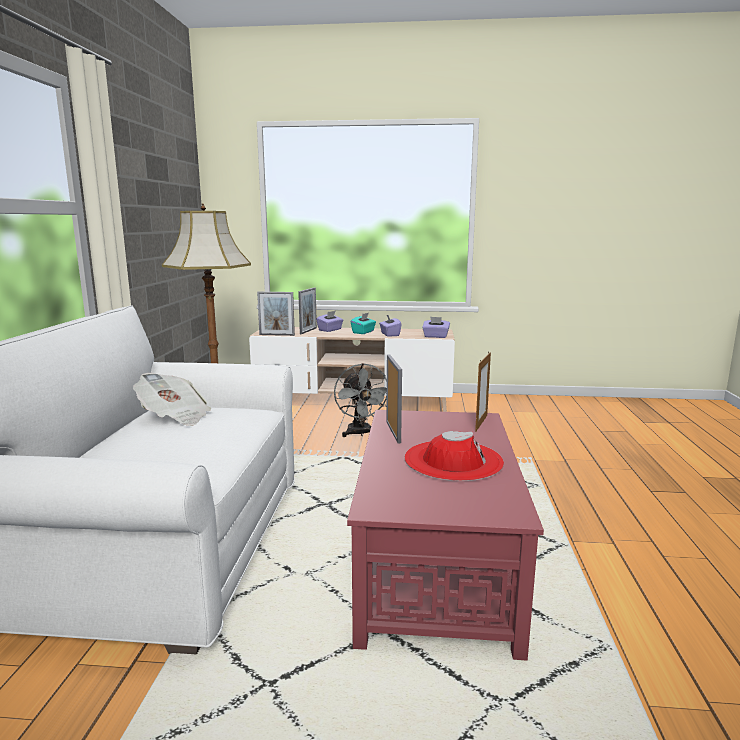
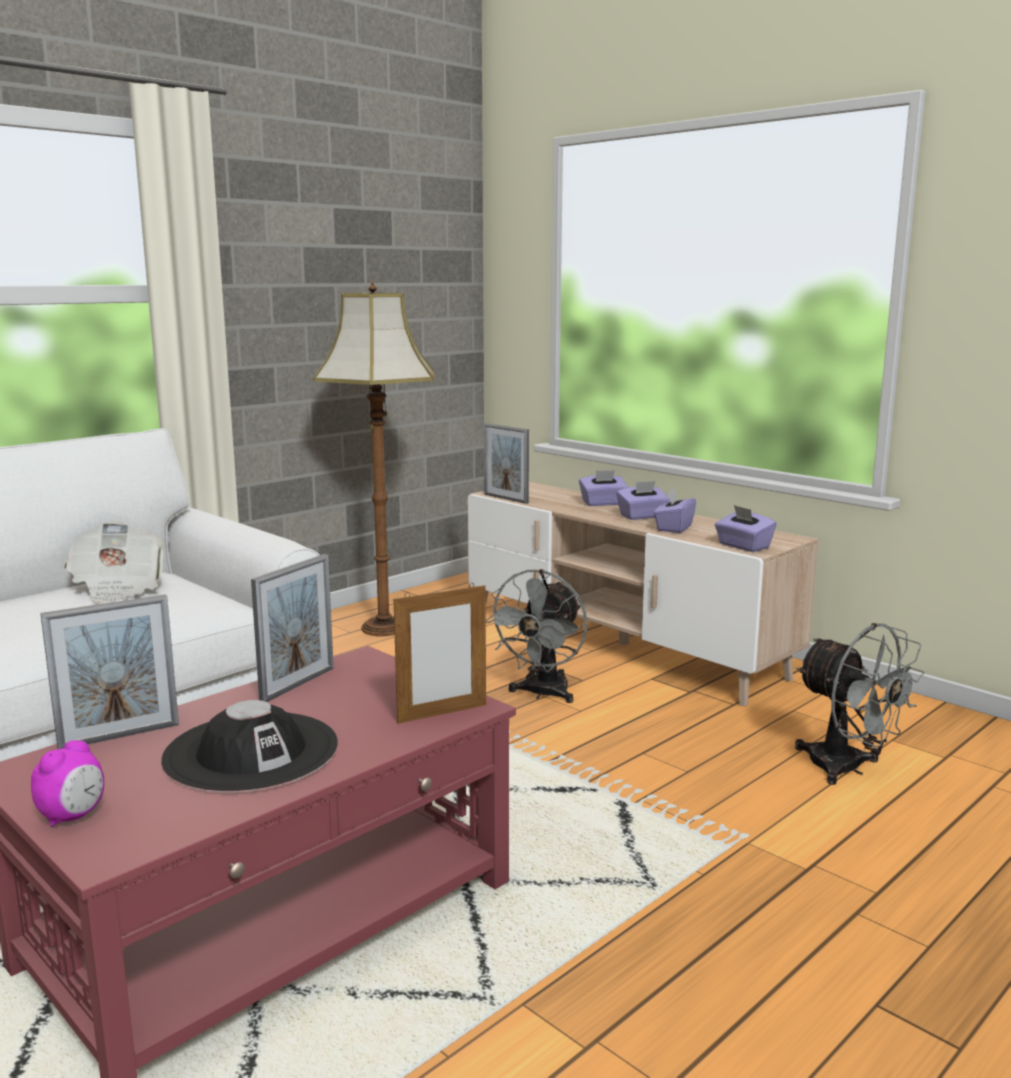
camera: 40 degrees right, 0 degrees up
picture frame [298,287,317,334] -> picture frame moved to [40,594,179,749]
turquoise tissue box [350,313,376,334] -> purple tissue box [617,481,670,520]
red hat [404,431,504,481] -> black hat [161,700,338,792]
none -> alarm clock [31,740,104,827]
none -> grey fan [795,623,925,785]

